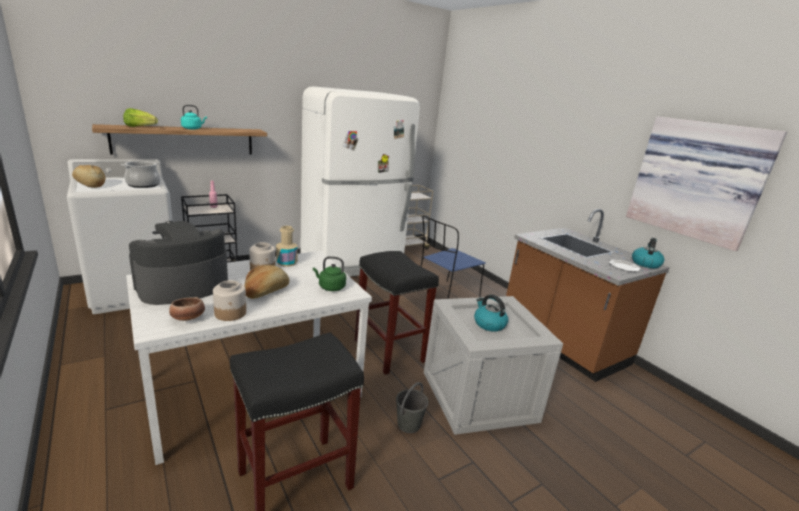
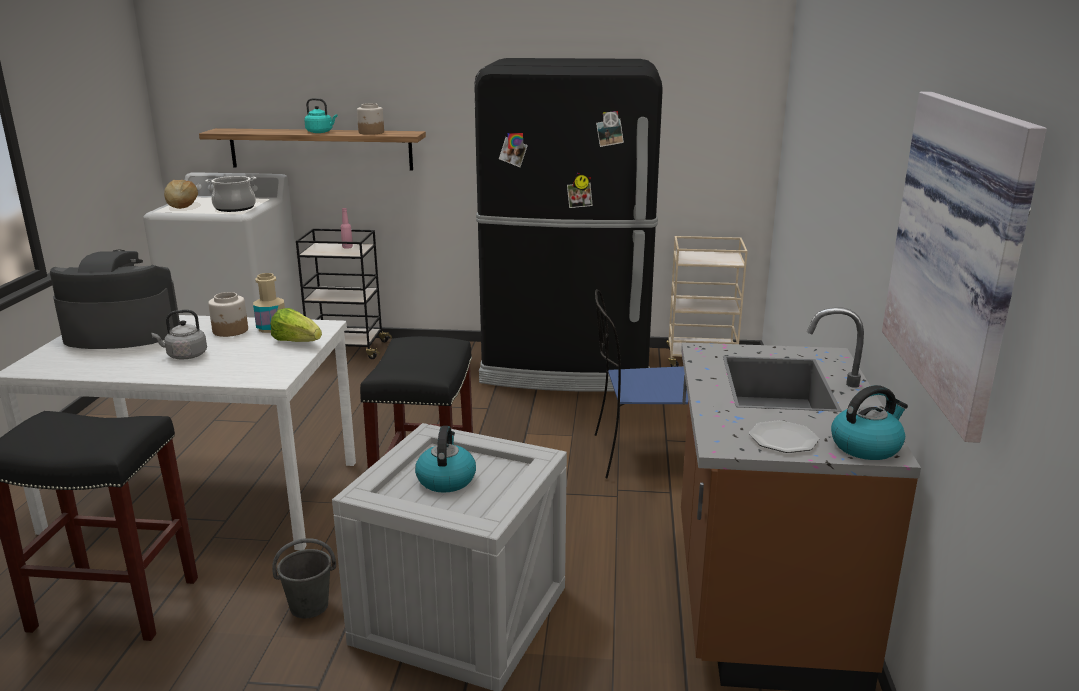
camera: 40 degrees right, 0 degrees up
lettuce [123,108,158,127] -> lettuce moved to [271,308,322,342]
bowl [169,297,205,321] -> none
jar [213,280,246,321] -> jar moved to [357,103,384,135]
bread [244,265,289,299] -> grey kettle [152,310,207,360]
white fridge [300,86,420,277] -> black fridge [474,58,663,392]
green kettle [313,256,346,291] -> none

